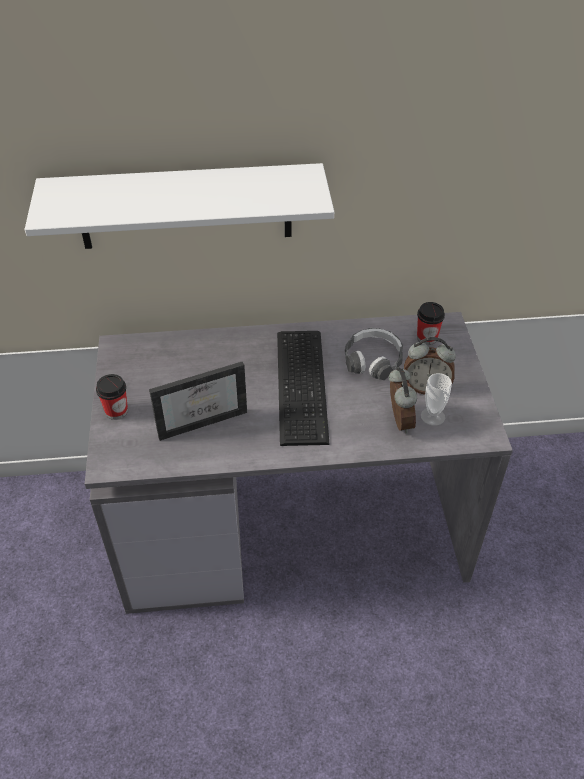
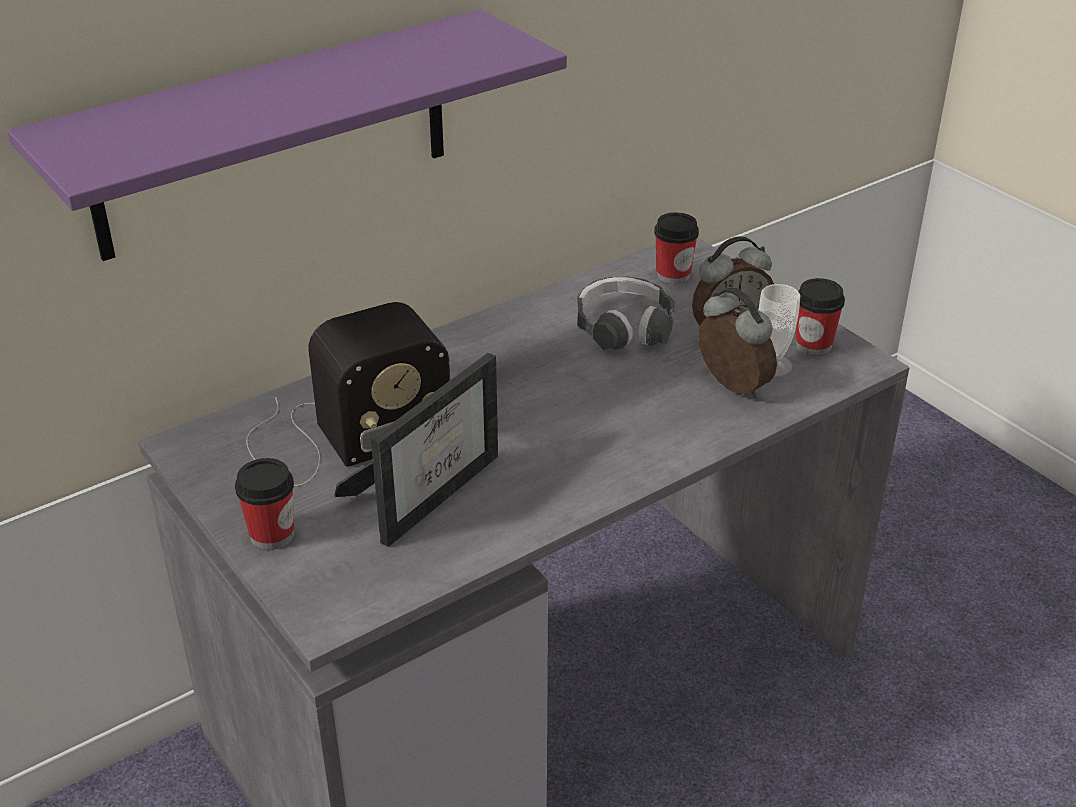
camera: 30 degrees left, 10 degrees down
white shelf [25,163,334,249] -> purple shelf [7,10,567,261]
keyboard [277,331,329,446] -> none
none -> radio [246,302,450,486]
none -> cup [796,278,845,356]

